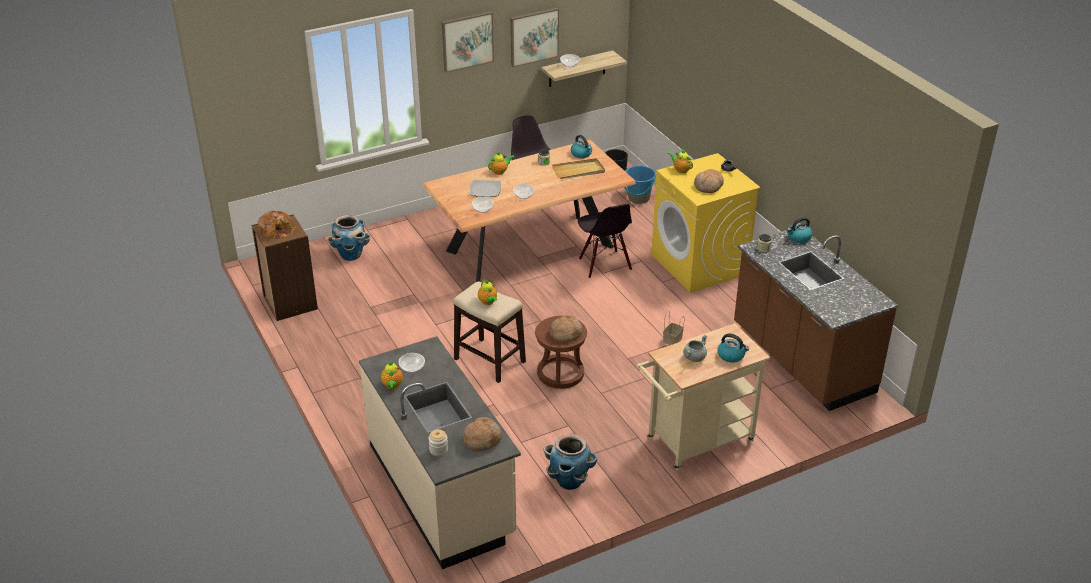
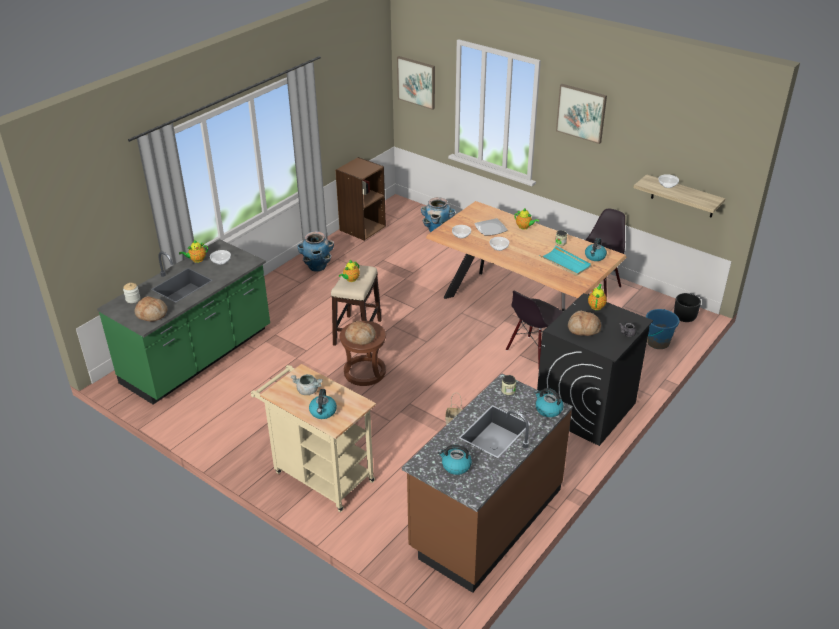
camera: 65 degrees right, 0 degrees up
bread [258,211,297,239] -> none
beige counter [359,336,521,569] -> green counter [97,239,270,405]
picture [510,8,559,67] -> picture moved to [397,56,435,110]
planter [544,434,597,490] -> planter moved to [297,231,334,272]
beige tray [552,158,605,179] -> turquoise tray [539,246,592,276]
yellow washing machine [651,153,761,293] -> black washing machine [537,293,653,446]
none -> kettle [438,445,472,475]

